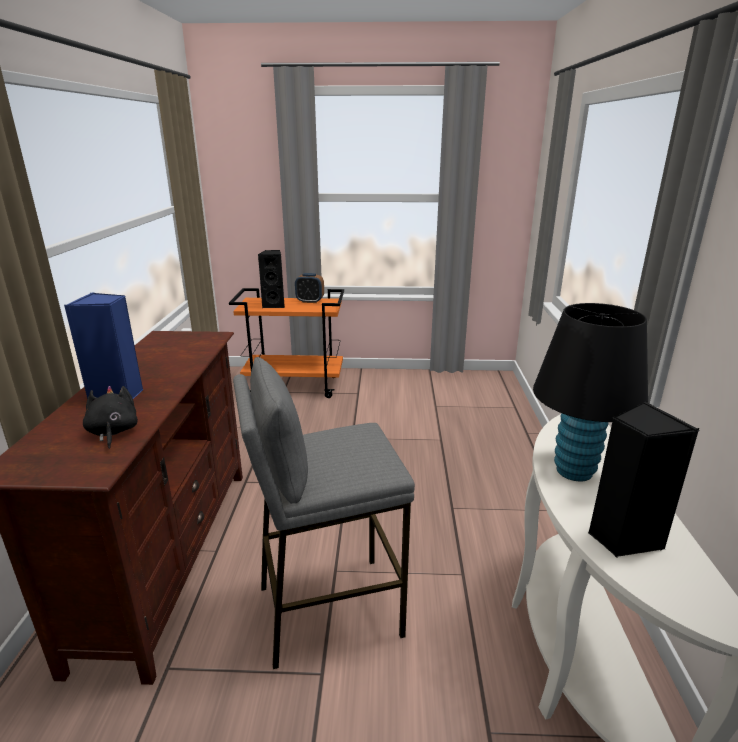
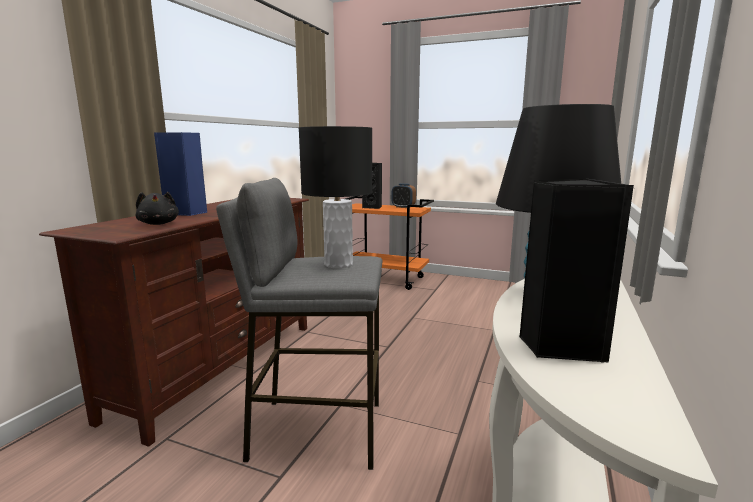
camera: 20 degrees right, 10 degrees down
black plush toy [83,386,138,449] -> black plush toy turned 150 degrees clockwise [136,192,179,225]
none -> black table lamp [299,126,372,268]

